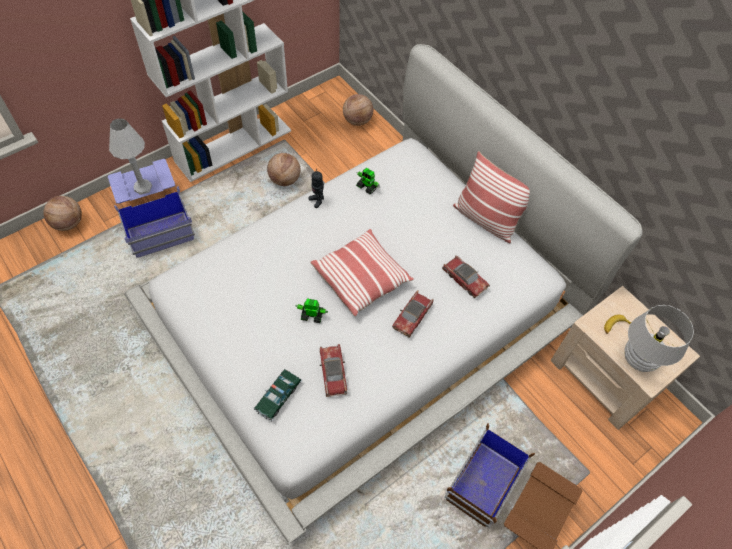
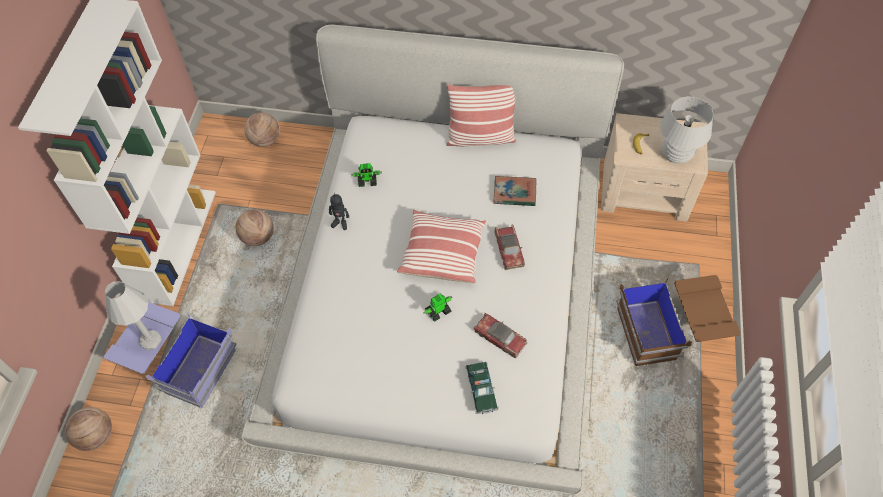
camera: 40 degrees left, 0 degrees up
toy car [442,255,490,298] -> book [493,176,536,206]

